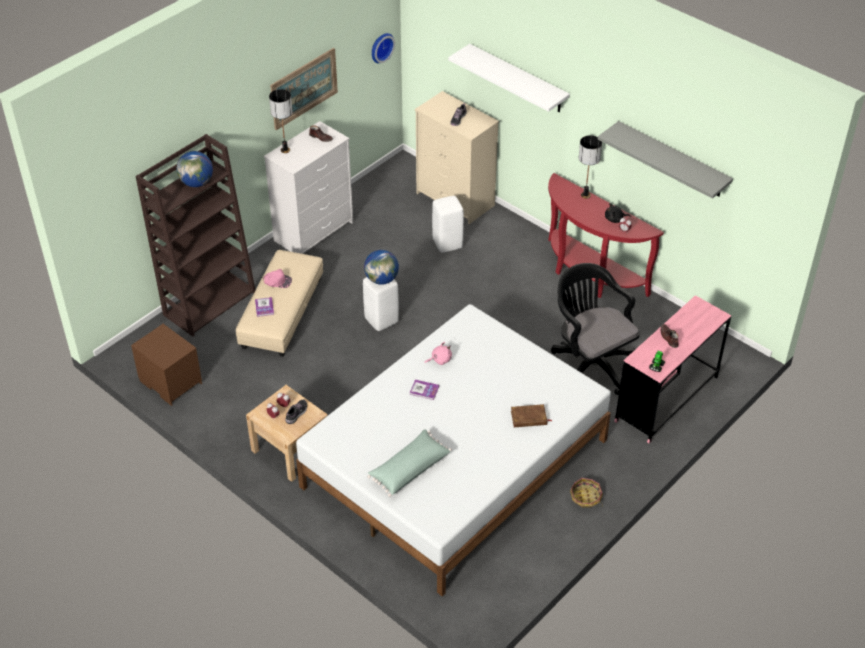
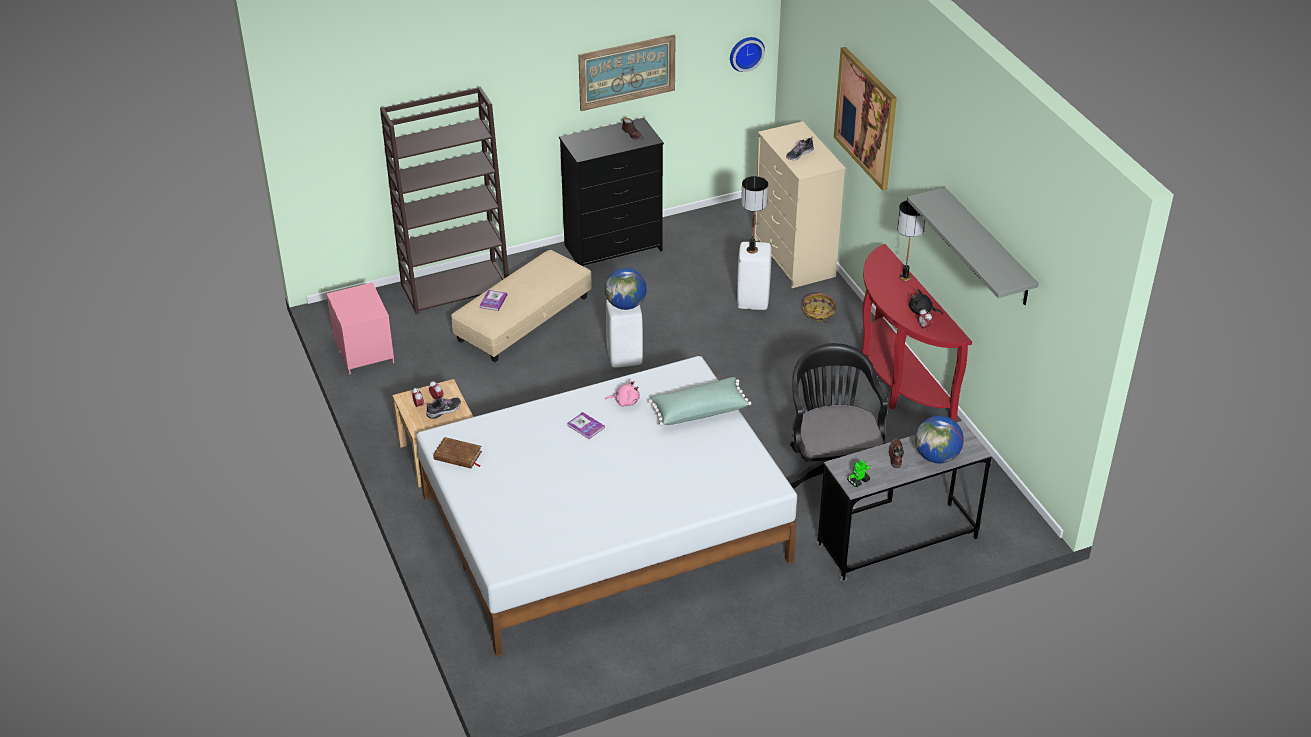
camera: 25 degrees right, 5 degrees down
brown nightstand [131,324,202,406] -> pink nightstand [327,282,394,374]
globe [176,151,213,187] -> globe moved to [915,415,964,464]
pink cap [263,269,292,288] -> none
white dresser [264,121,353,254] -> black dresser [559,118,664,267]
table lamp [269,89,292,153] -> table lamp moved to [741,176,768,254]
green pillow [367,429,452,497] -> green pillow moved to [648,377,751,426]
white shelf [448,44,570,113] -> picture [834,47,897,191]
brown book [511,404,552,427] -> brown book moved to [433,437,482,468]
basket [570,478,603,508] -> basket moved to [802,293,836,323]
pink desk [614,295,731,443] -> grey desk [816,421,992,582]

